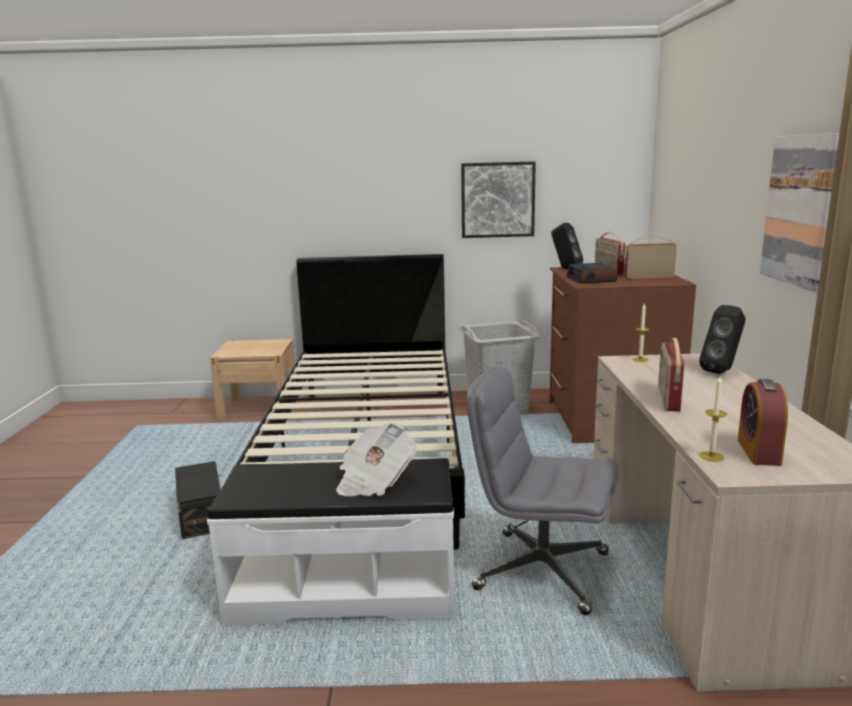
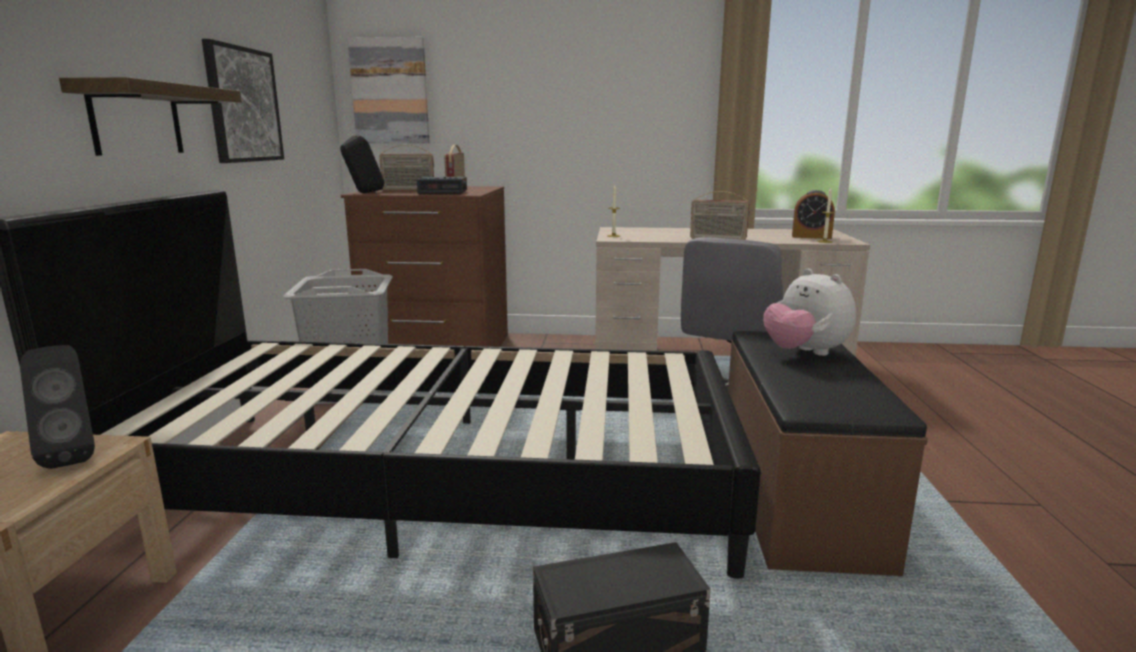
camera: 85 degrees left, 0 degrees up
white bench [207,458,455,625] -> brown bench [728,331,928,576]
newspaper [336,423,417,496] -> plush toy [763,268,856,356]
black speaker [699,305,746,374] -> black speaker moved to [20,345,95,469]
picture [760,133,839,292] -> picture moved to [347,37,430,143]
none -> shelf [59,77,242,156]

